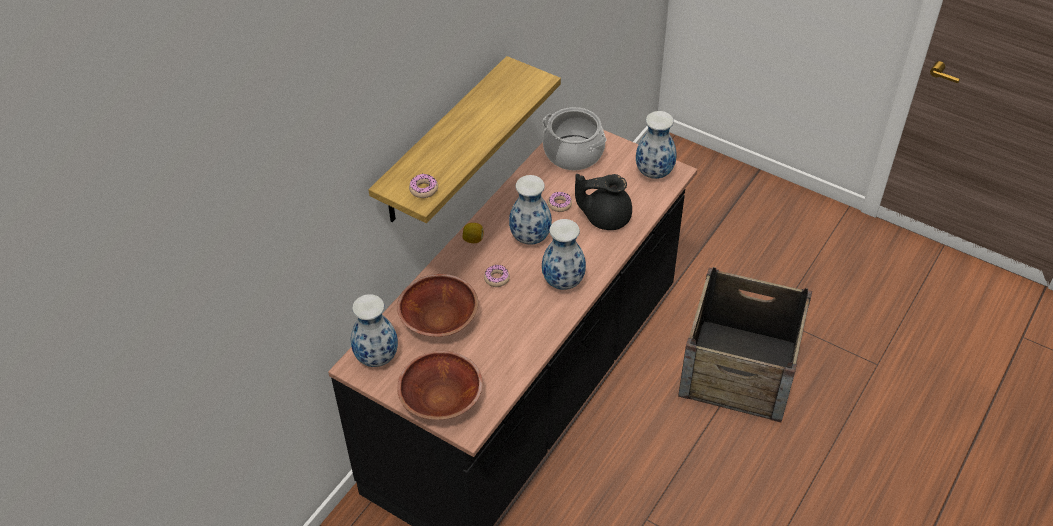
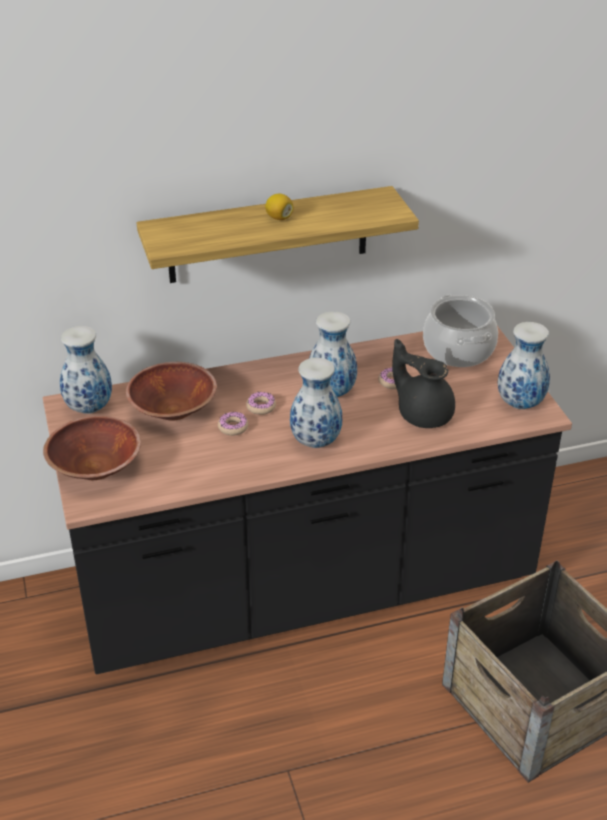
camera: 40 degrees right, 10 degrees down
donut [409,174,438,198] -> donut moved to [218,412,248,436]
lemon [462,223,484,243] -> lemon moved to [265,194,294,220]

